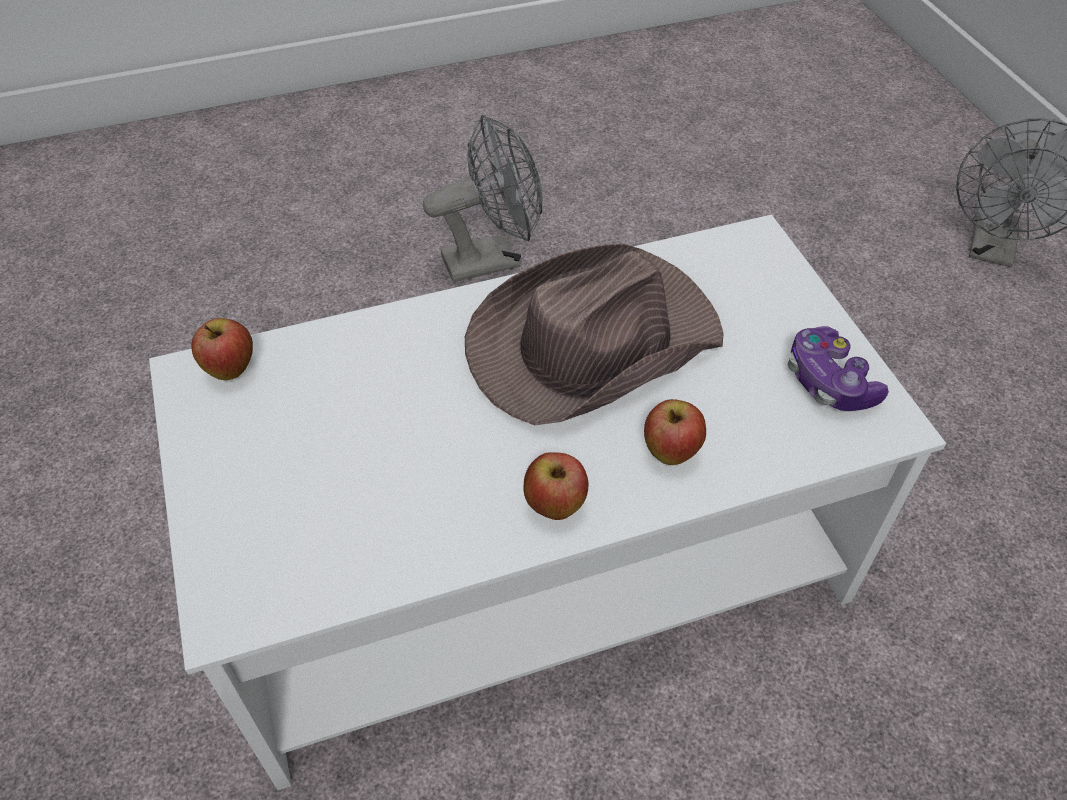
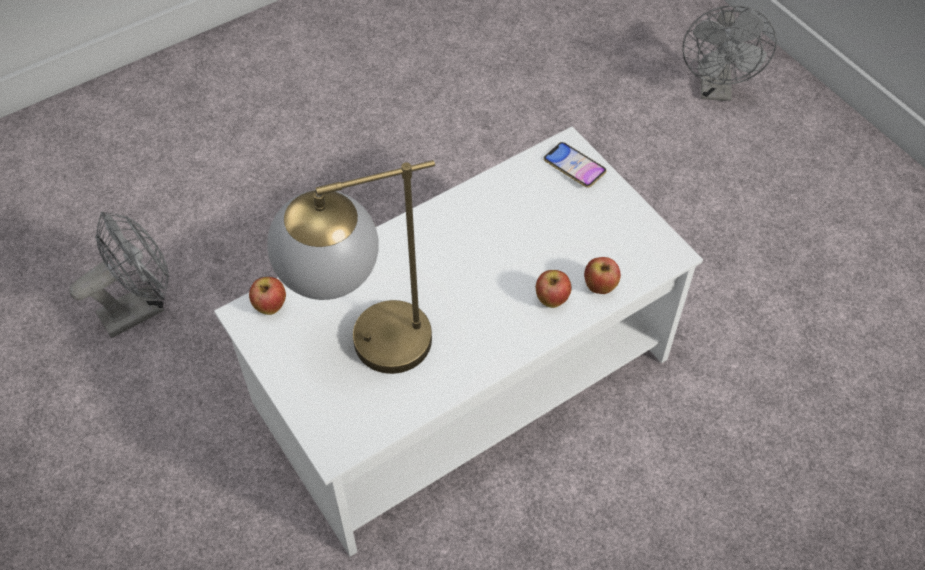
camera: 15 degrees left, 5 degrees up
grey fan [423,115,542,282] -> grey fan moved to [69,211,169,338]
brown hat [465,244,724,425] -> none
apple [524,452,588,520] -> apple moved to [584,257,621,294]
game controller [788,326,889,411] -> none
none -> table lamp [267,160,435,374]
none -> phone [544,142,607,188]

